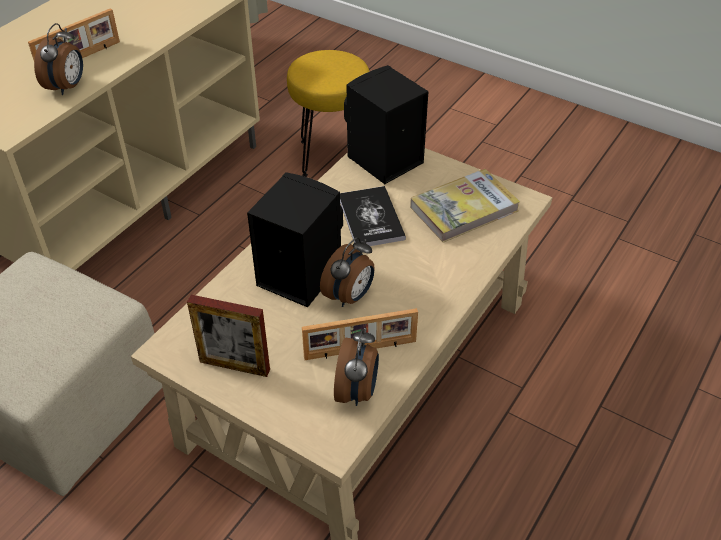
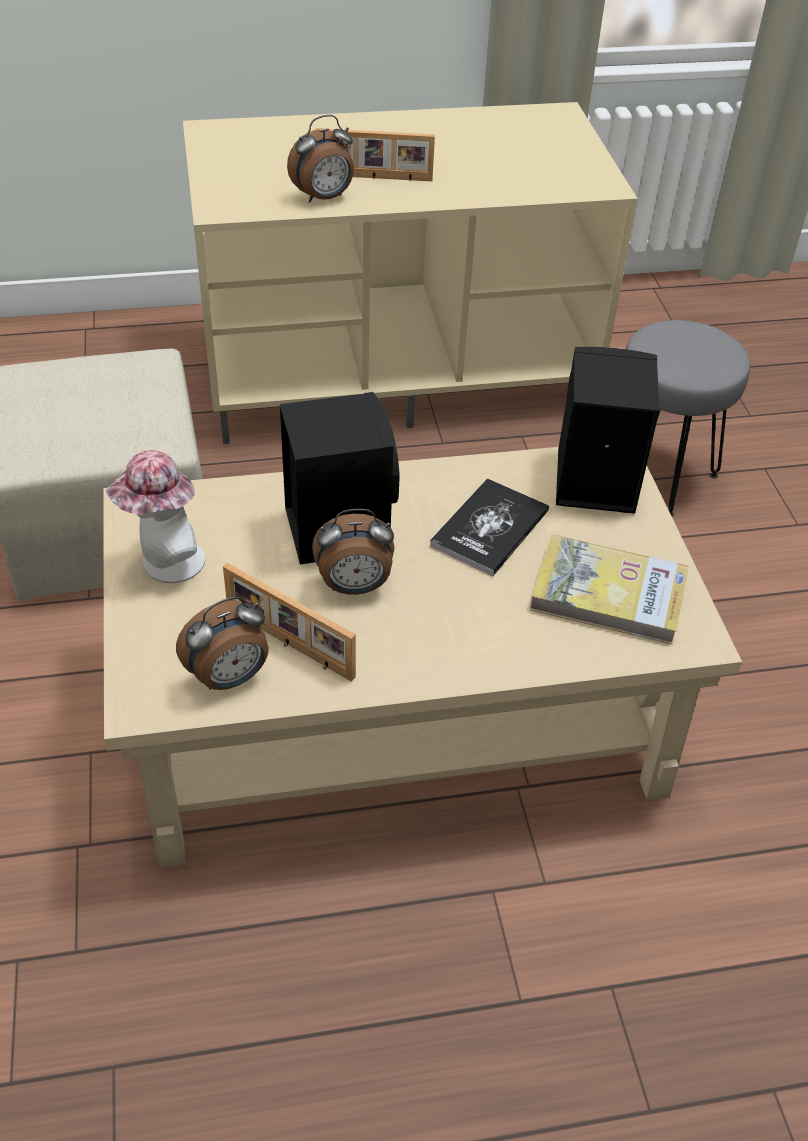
camera: 45 degrees right, 0 degrees up
picture frame [187,295,270,377] -> hat [105,450,205,583]
yellow stool [287,50,369,177] -> grey stool [626,320,750,516]

